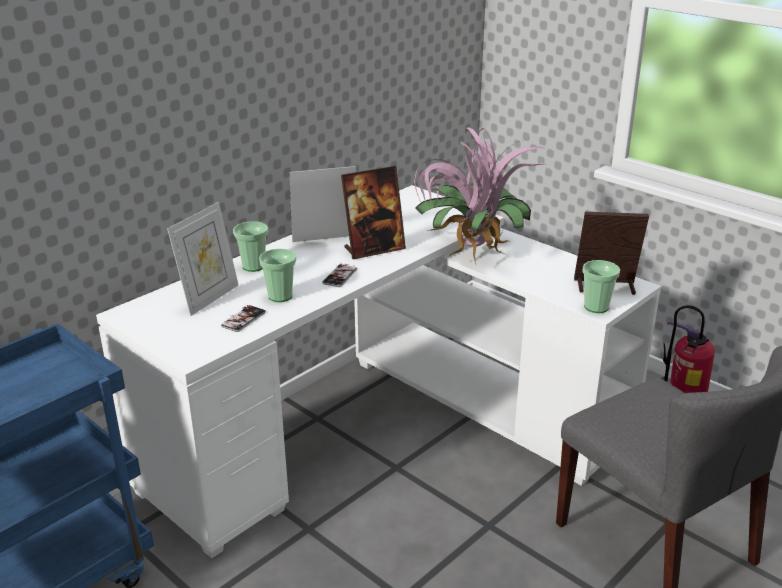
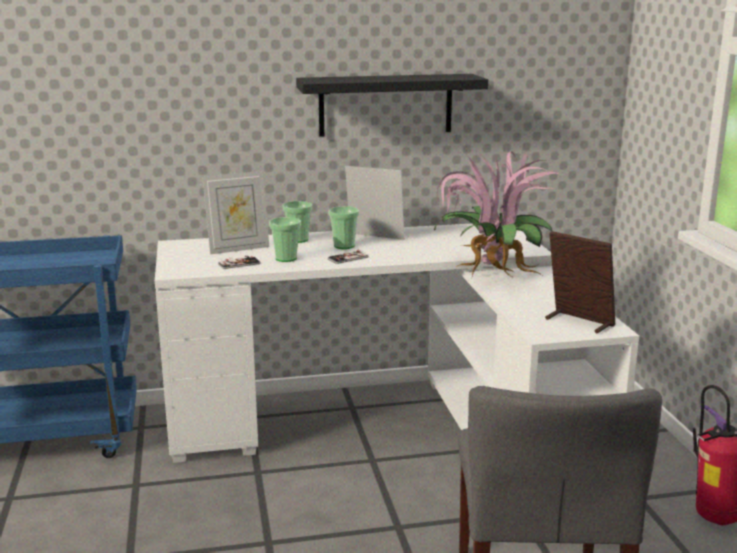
camera: 35 degrees right, 10 degrees down
picture frame [341,166,406,259] -> none
cup [582,260,620,313] -> cup moved to [329,206,359,249]
none -> black shelf [296,74,488,137]

